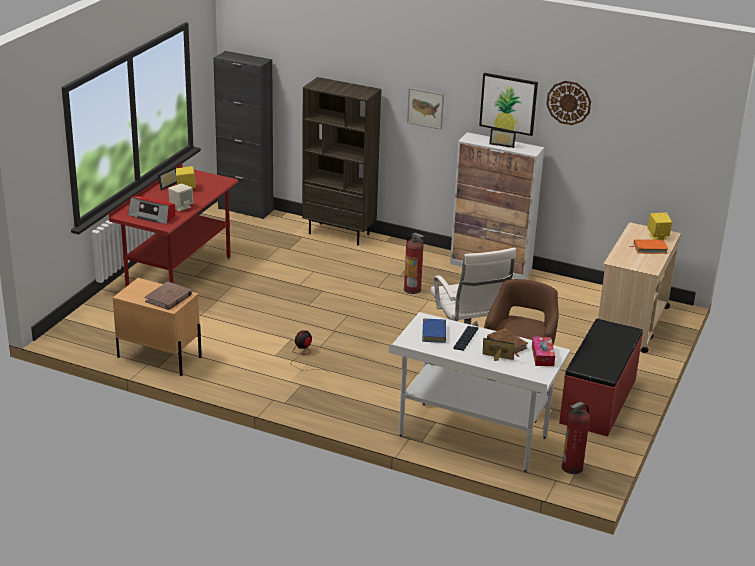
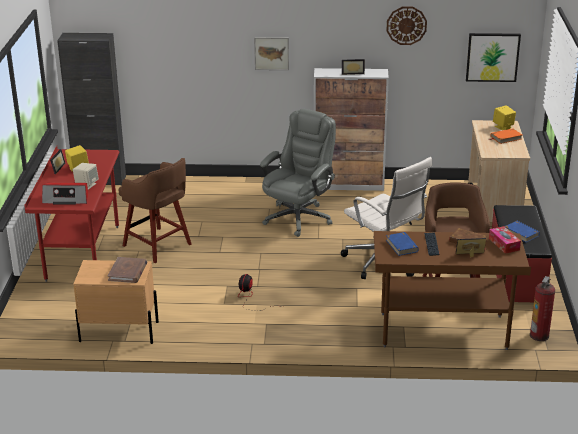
camera: 20 degrees left, 0 degrees up
brown bookcase [302,77,381,245] -> none
white desk [389,312,571,473] -> brown desk [374,231,531,350]
fire extinguisher [404,233,424,294] -> grey office chair [260,109,336,237]
picture [479,73,538,136] -> picture moved to [466,33,521,82]
none -> brown stool [118,158,192,263]
none -> blue book [504,221,540,242]

